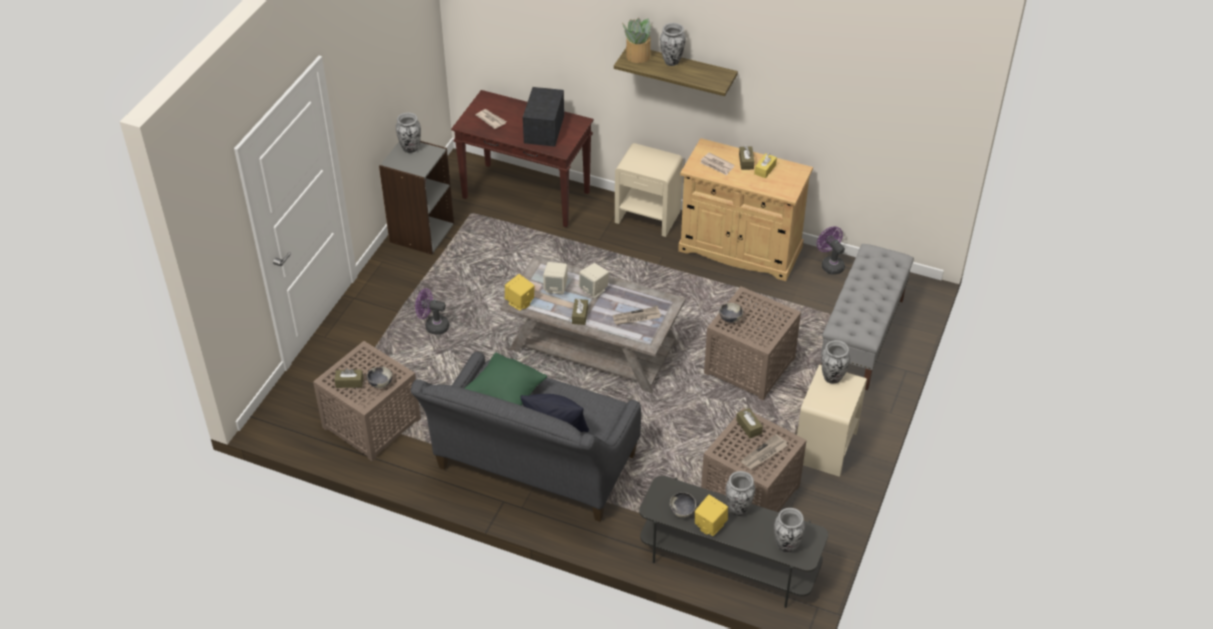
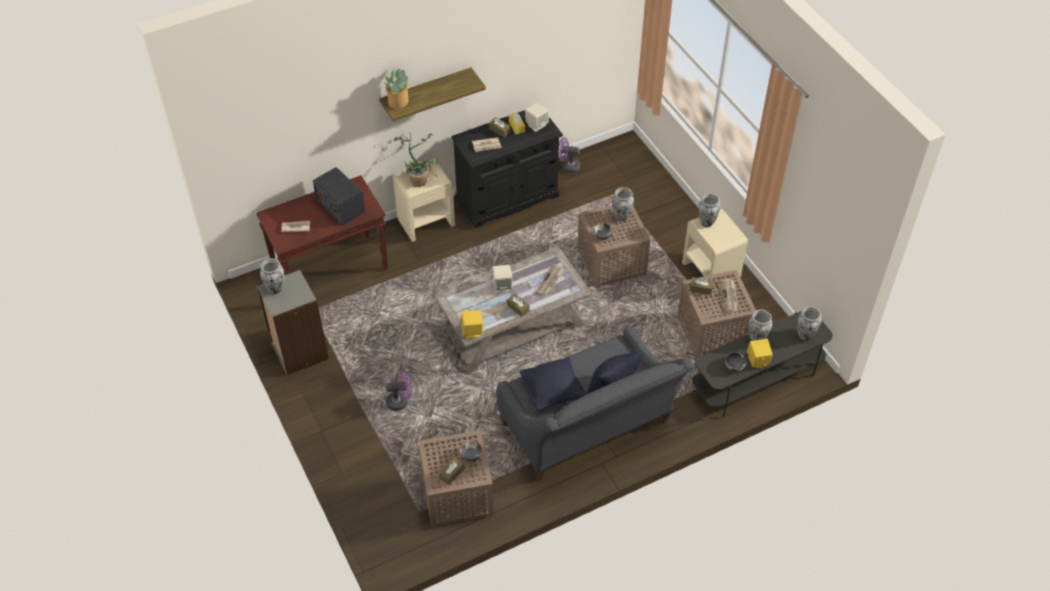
camera: 50 degrees left, 5 degrees up
purple fan [415,288,449,335] -> purple fan turned 150 degrees counterclockwise [385,372,412,411]
green pillow [464,353,547,406] -> black pillow [520,357,587,411]
beige speaker [543,262,567,295] -> beige speaker moved to [525,103,549,132]
vase [660,23,686,66] -> vase moved to [612,187,634,221]
beige cabinet [678,138,813,281] -> black cabinet [451,110,563,228]
grey bench [821,244,914,390] -> none
none -> potted plant [394,132,441,187]

